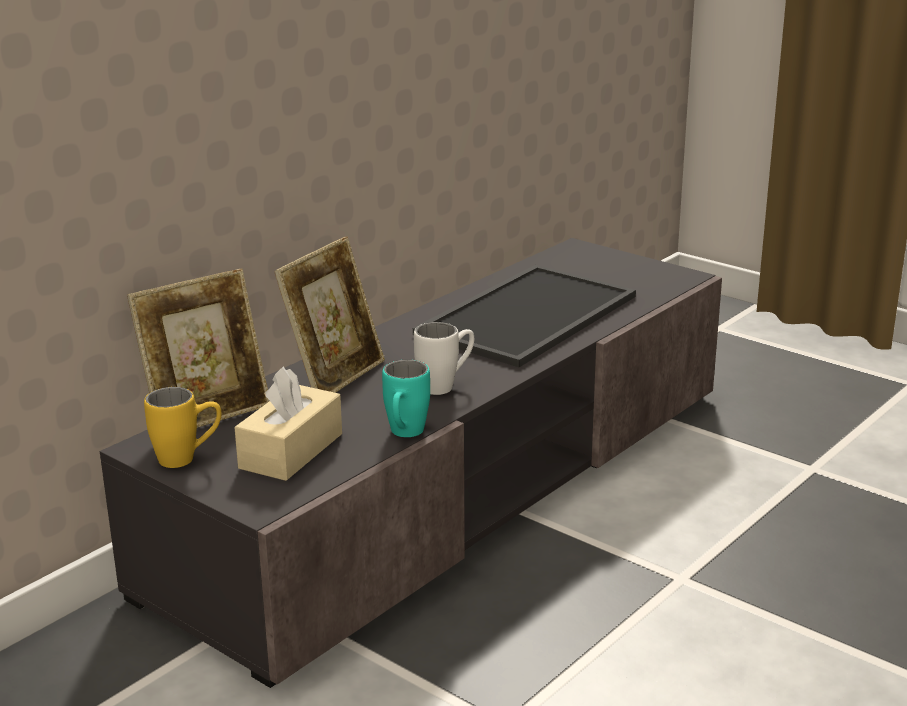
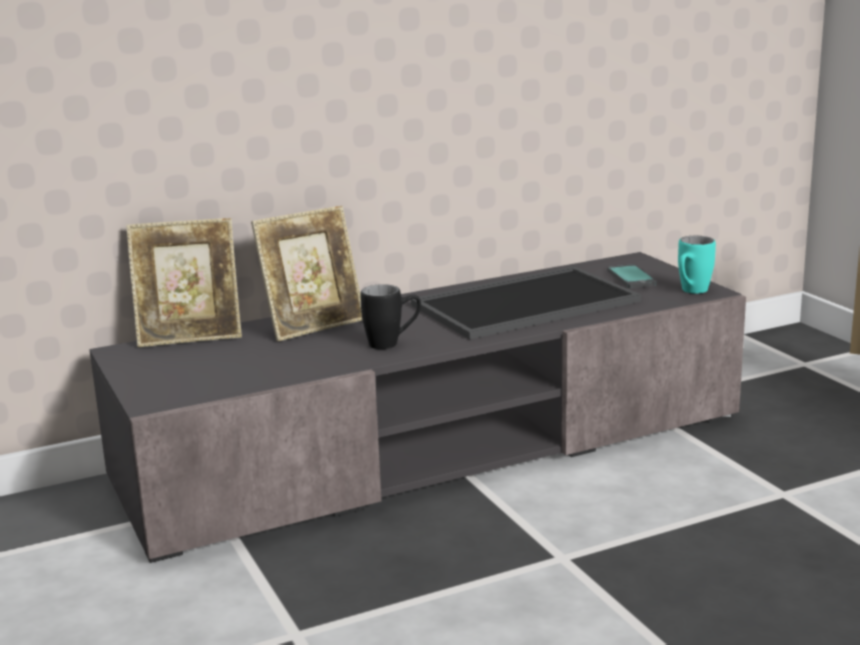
camera: 25 degrees right, 5 degrees down
yellow mug [144,387,221,468] -> none
beige tissue box [234,366,342,481] -> none
turquoise mug [382,360,430,437] -> turquoise mug moved to [678,236,716,294]
white mug [414,322,474,395] -> black mug [360,284,421,349]
none -> phone [607,264,657,288]

